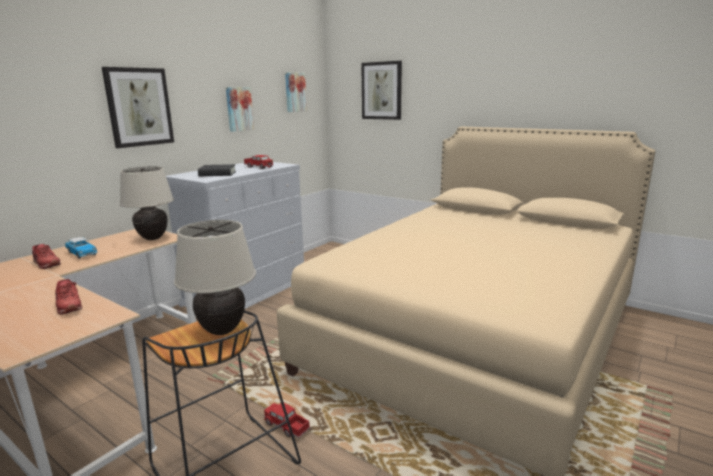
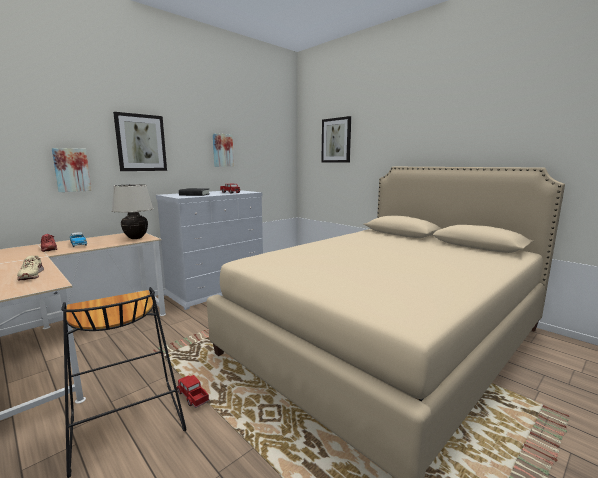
camera: 10 degrees right, 5 degrees down
red shoe [55,279,83,315] -> beige shoe [17,256,44,281]
beige table lamp [174,220,256,335] -> none
picture [285,72,307,112] -> picture moved to [52,148,92,192]

